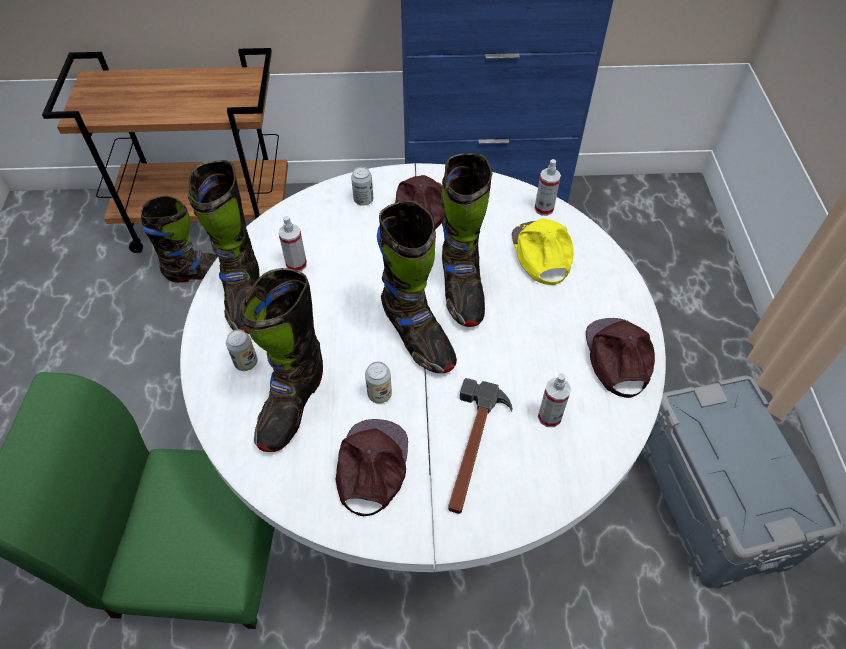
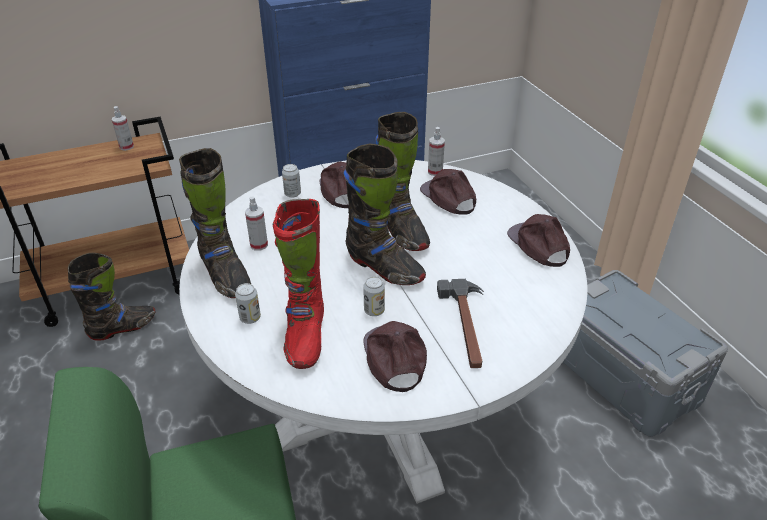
camera: 20 degrees left, 15 degrees down
black boot [240,268,323,452] -> red boot [273,199,324,369]
yellow cap [511,218,574,285] -> brown cap [420,169,476,215]
spray bottle [538,373,571,427] -> spray bottle moved to [112,106,134,151]

